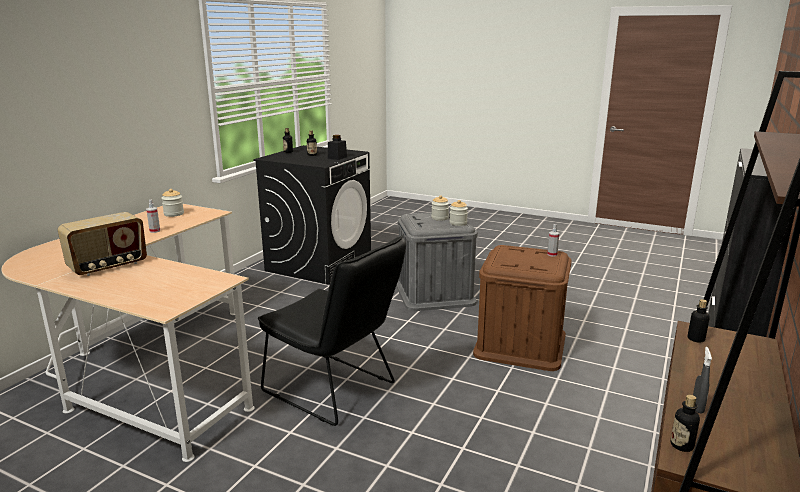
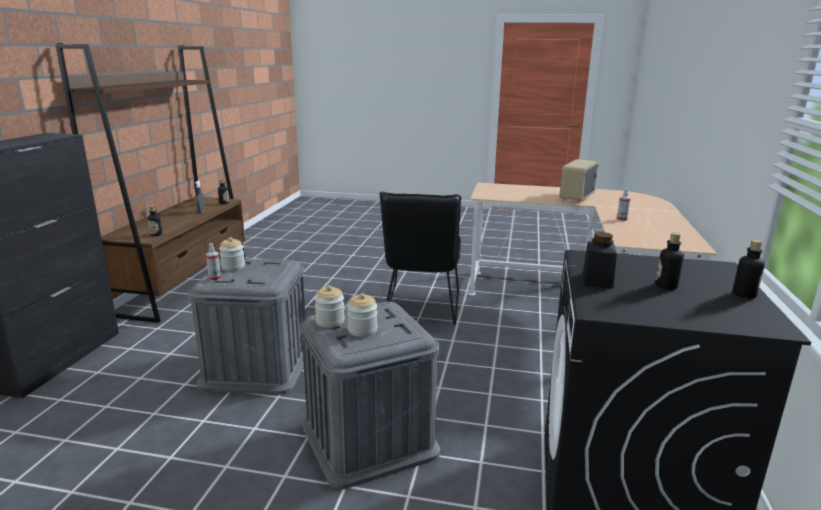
camera: 165 degrees right, 0 degrees up
jar [161,189,184,217] -> jar moved to [219,237,245,271]
black chair [258,235,406,426] -> black chair turned 105 degrees counterclockwise [379,192,461,325]
brown storage box [473,245,572,371] -> grey storage box [188,258,305,395]

